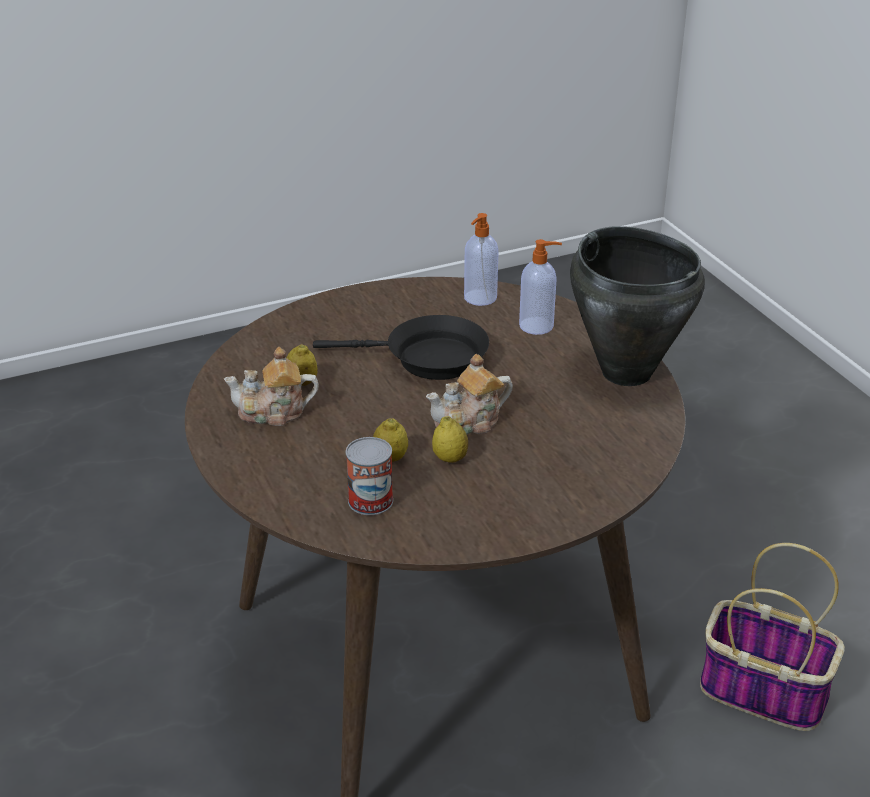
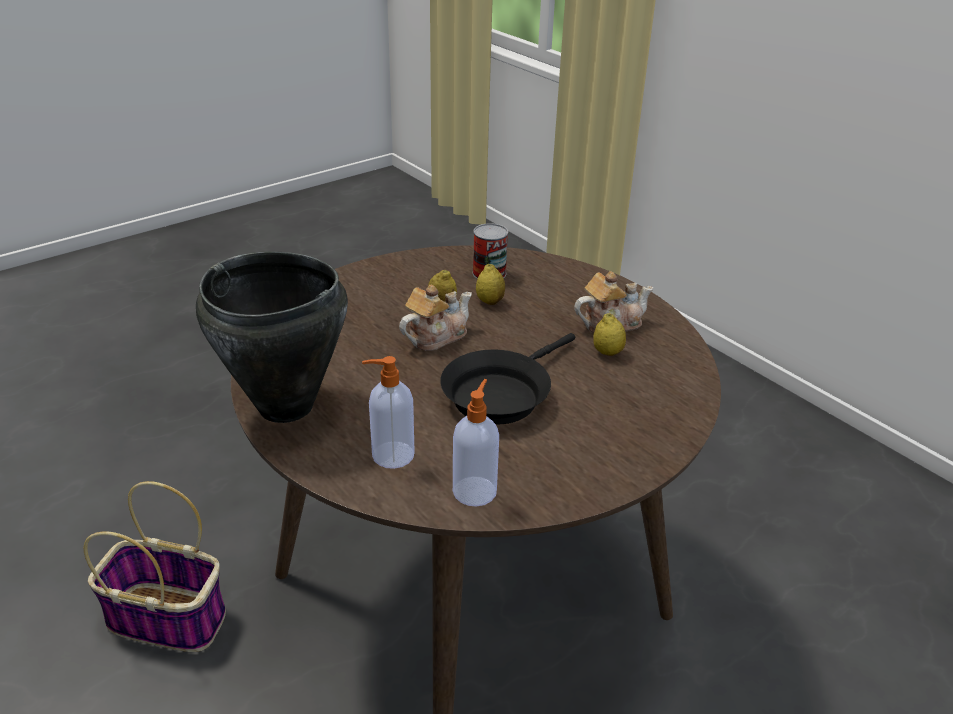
camera: 165 degrees right, 0 degrees up
black frying pan [313,315,489,380] -> black frying pan turned 45 degrees counterclockwise [440,333,575,425]

